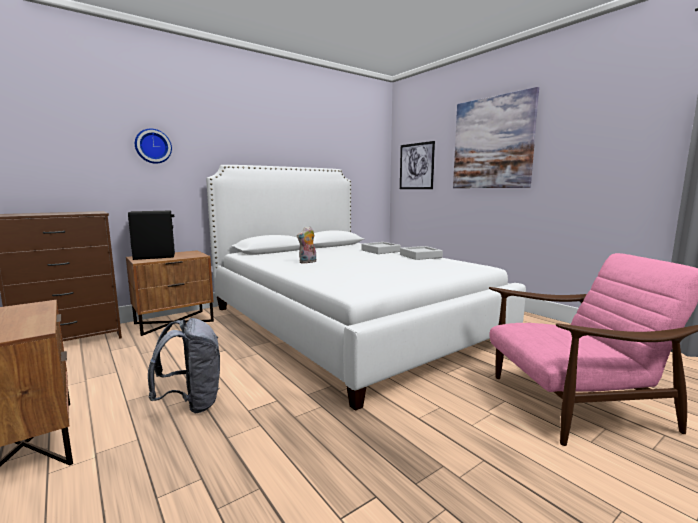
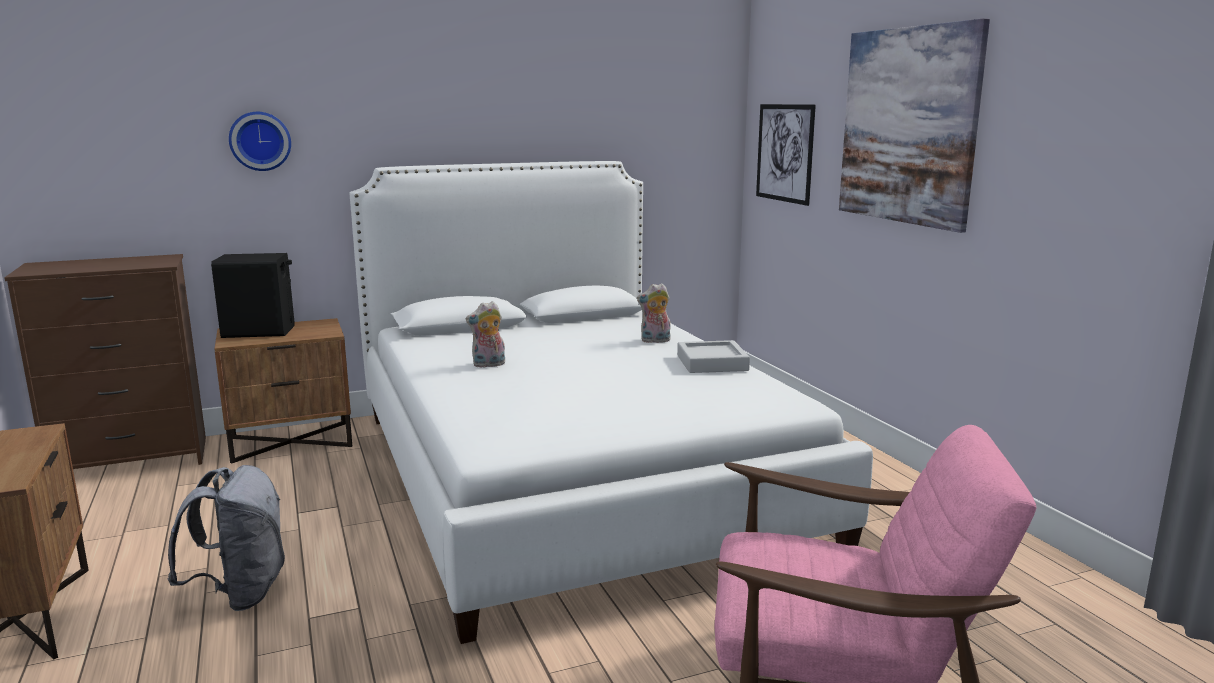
camera: 15 degrees right, 5 degrees up
grey tray [362,242,401,254] -> plush toy [637,283,671,343]

